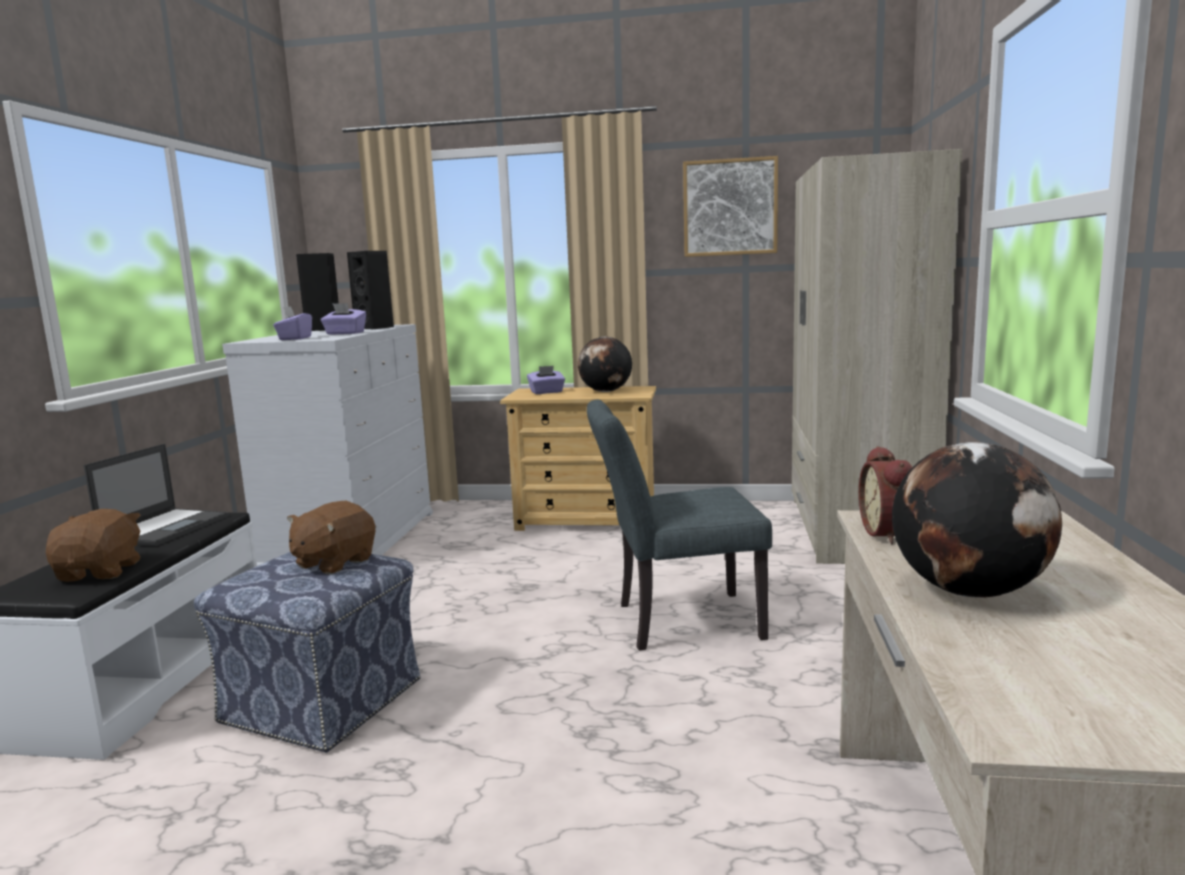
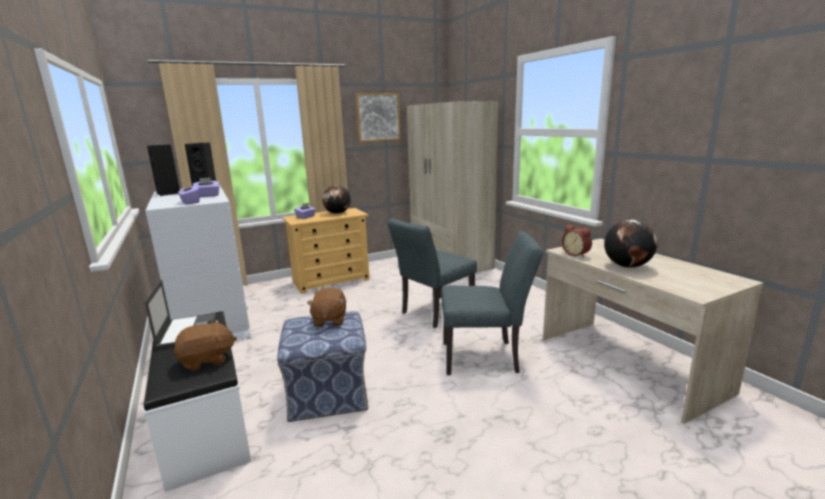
camera: 35 degrees left, 5 degrees up
brown plush toy [46,509,141,582] -> brown plush toy turned 105 degrees clockwise [174,320,237,371]
none -> grey chair [441,231,543,375]

